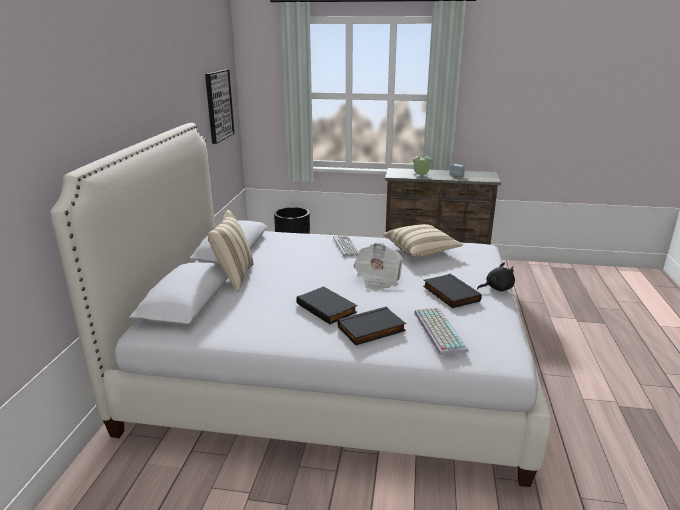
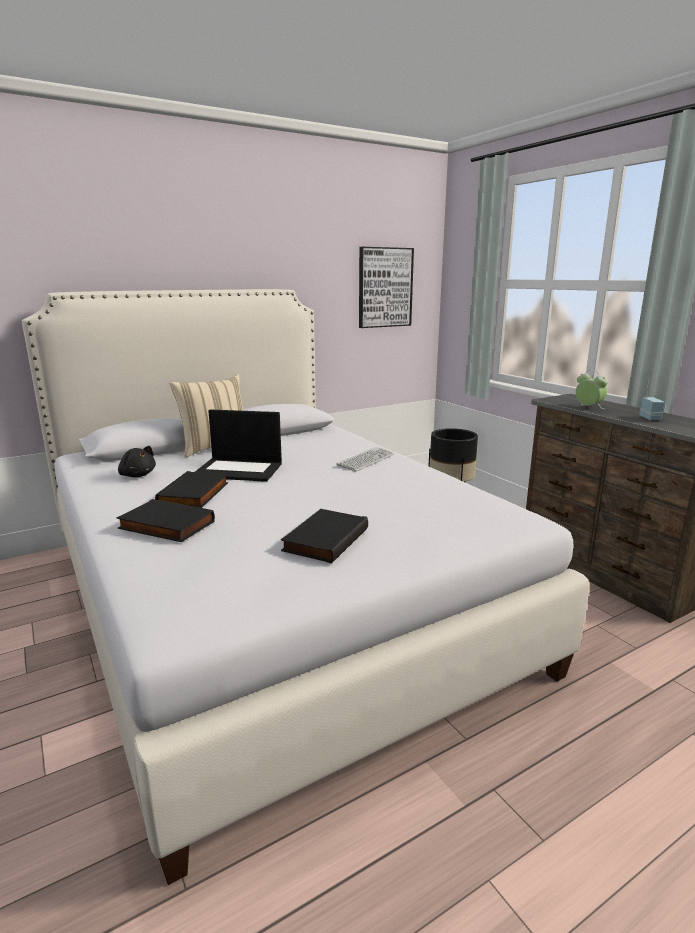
camera: 50 degrees right, 5 degrees down
newspaper [354,243,403,291] -> none
beige pillow [383,224,463,258] -> none
keyboard [414,307,469,355] -> none
black plush toy [477,262,515,292] -> black plush toy moved to [118,446,156,477]
none -> laptop [195,409,282,482]

